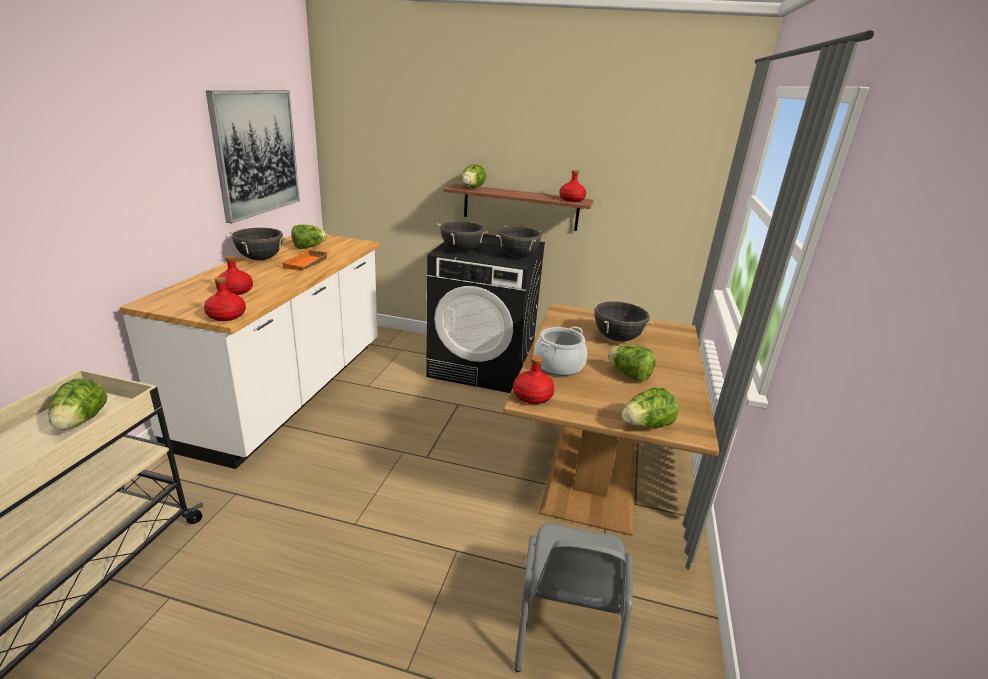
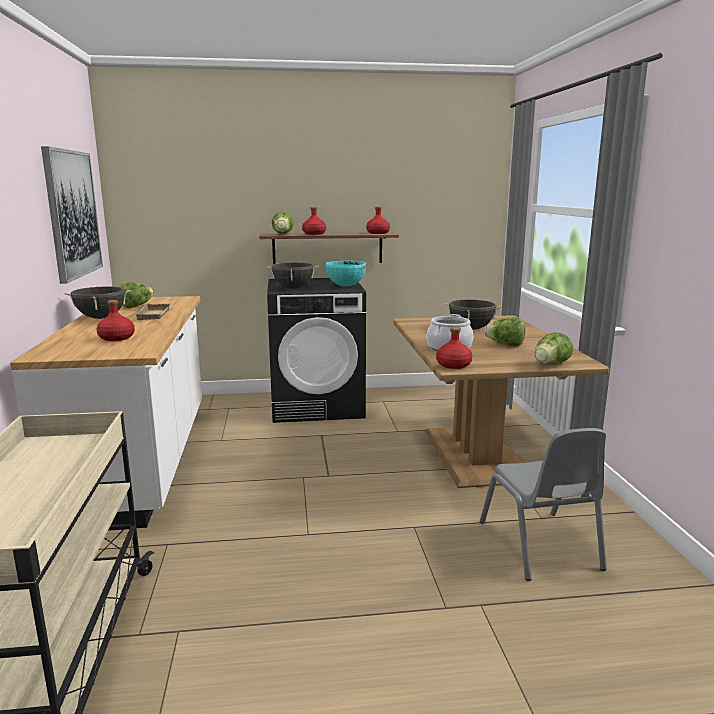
camera: 20 degrees left, 10 degrees down
lettuce [48,378,107,430] -> none
red bottle [204,277,246,321] -> red bottle moved to [302,207,326,235]
orange tray [281,248,330,270] -> beige tray [136,303,172,320]
black cooking pot [496,226,542,257] -> turquoise cooking pot [326,261,367,287]

